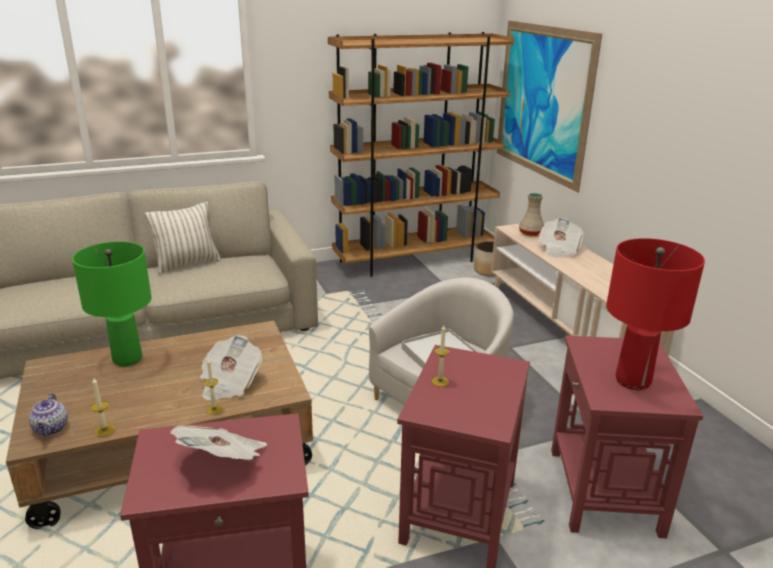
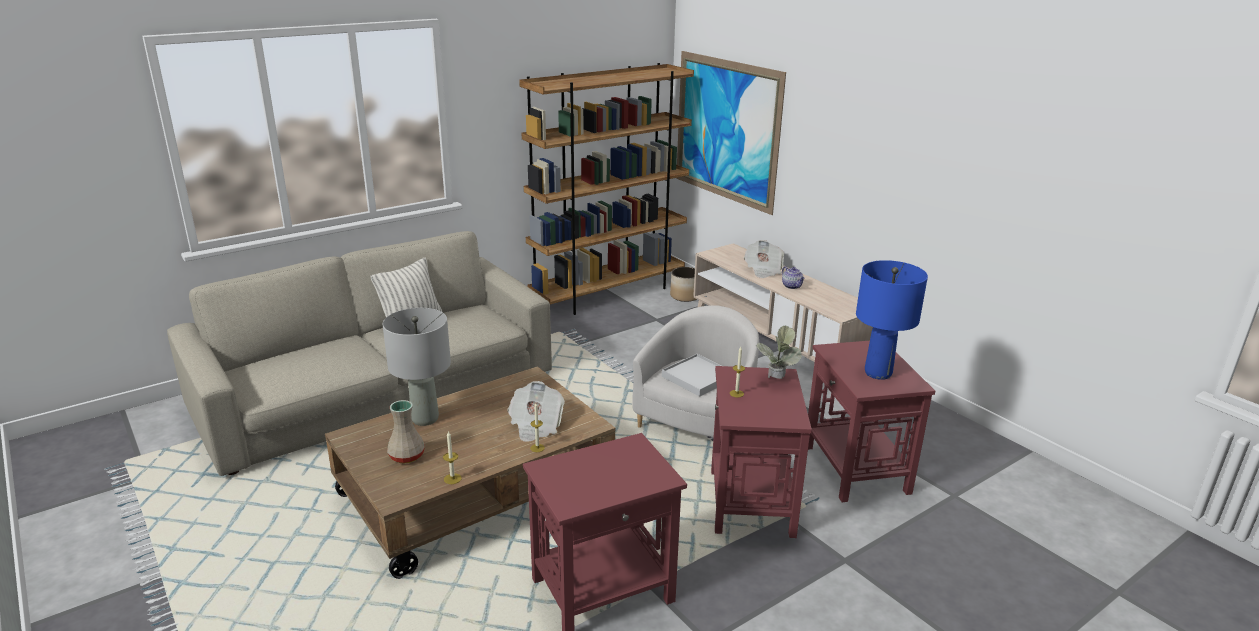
camera: 15 degrees left, 0 degrees up
teapot [29,393,68,436] -> teapot moved to [782,266,805,289]
green table lamp [72,242,152,367] -> grey table lamp [382,308,451,426]
newspaper [170,425,267,460] -> none
beige vase [519,193,544,237] -> beige vase moved to [387,400,425,464]
red table lamp [606,238,705,390] -> blue table lamp [856,260,928,380]
none -> potted plant [756,326,802,379]

